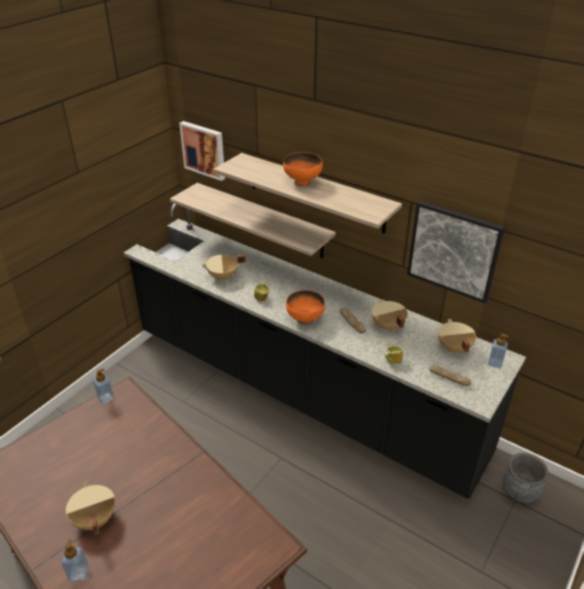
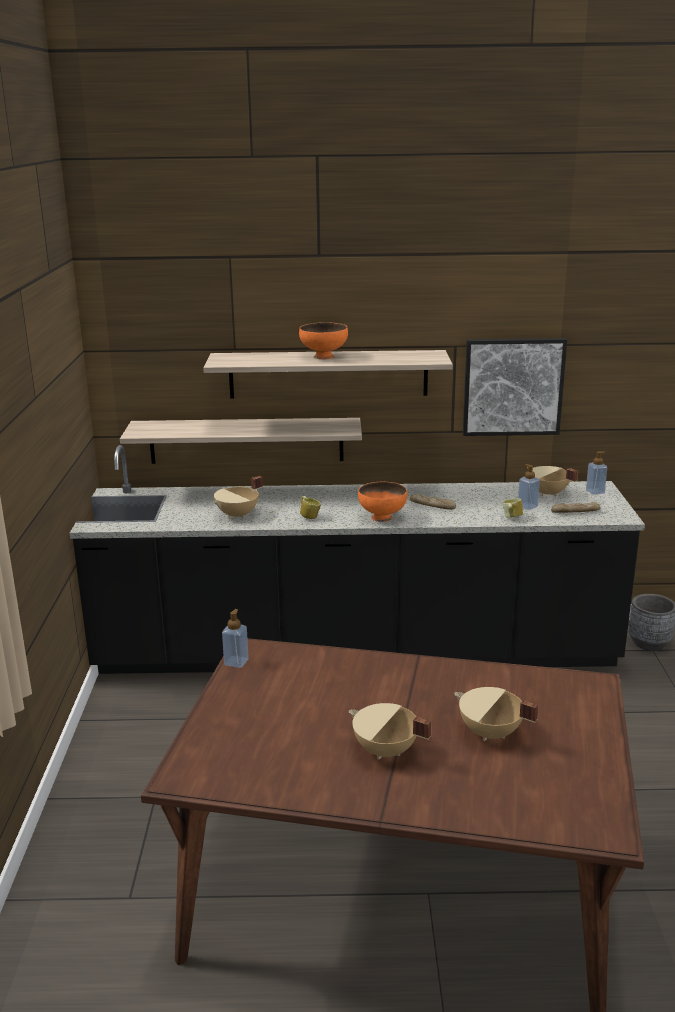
camera: 35 degrees left, 15 degrees down
soap dispenser [61,539,89,581] -> soap dispenser moved to [518,464,540,510]
picture [179,121,225,181] -> none
beige cooking pot [371,299,408,331] -> beige cooking pot moved to [454,687,539,741]

